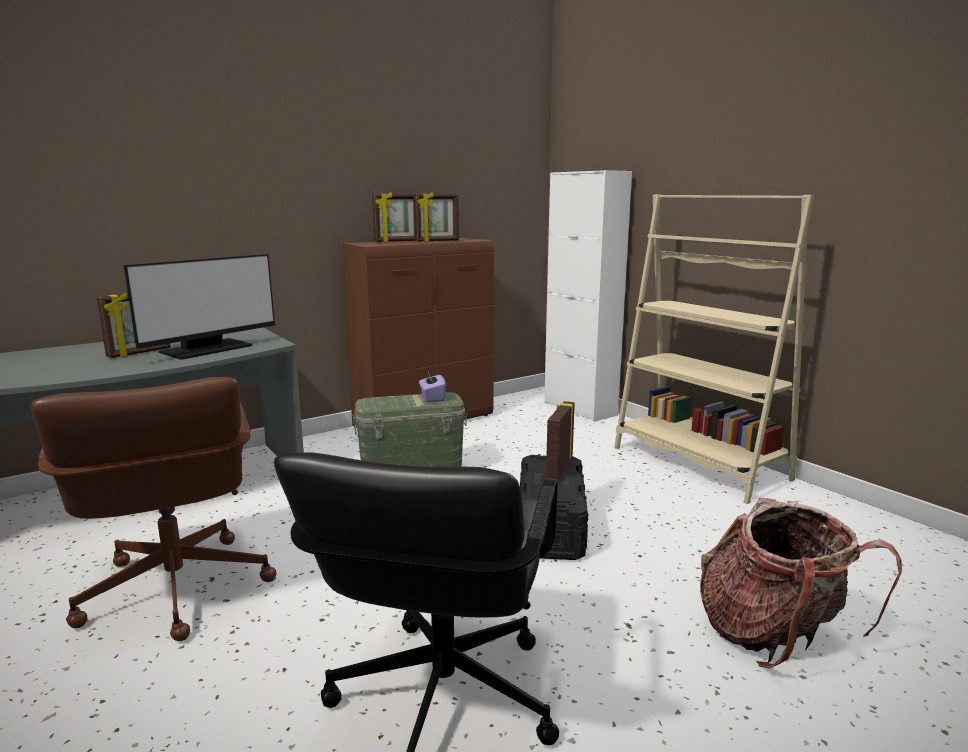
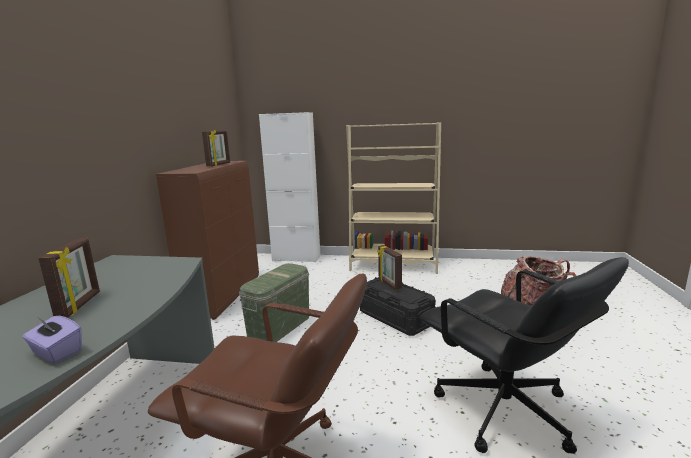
camera: 45 degrees left, 0 degrees up
monitor [124,254,275,360] -> none
picture frame [372,192,415,243] -> none
purple tissue box [419,372,446,402] -> purple tissue box moved to [22,316,82,364]

